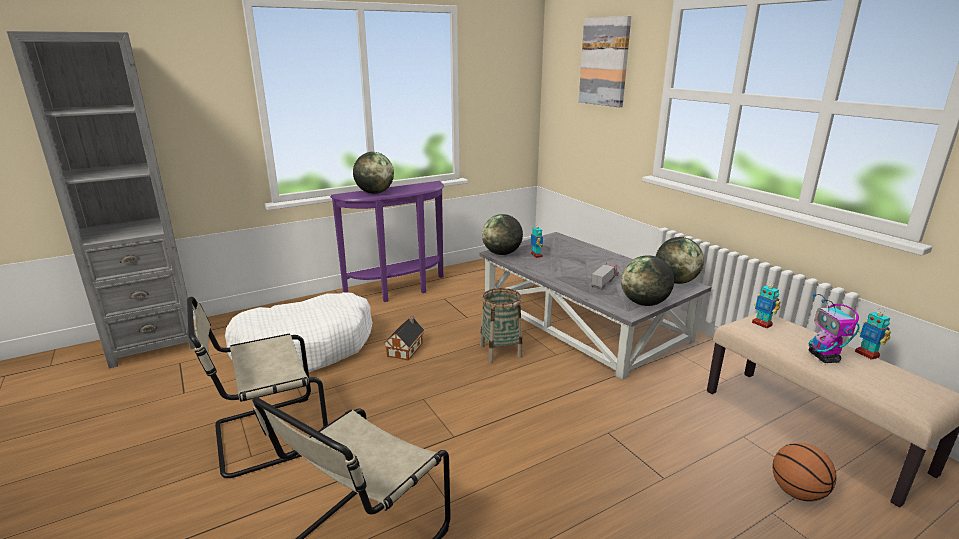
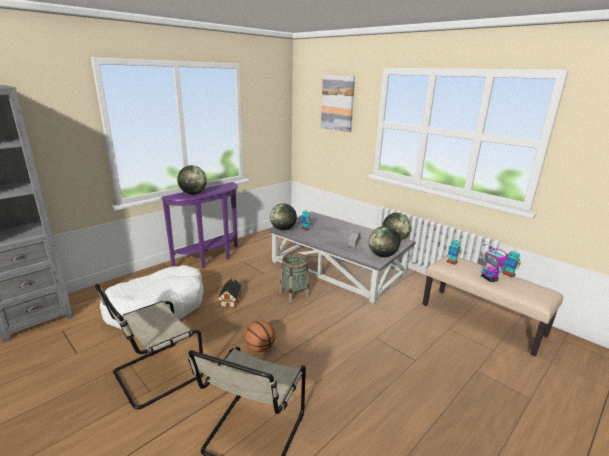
camera: 15 degrees left, 0 degrees up
basketball [772,443,837,502] -> basketball moved to [245,321,275,352]

